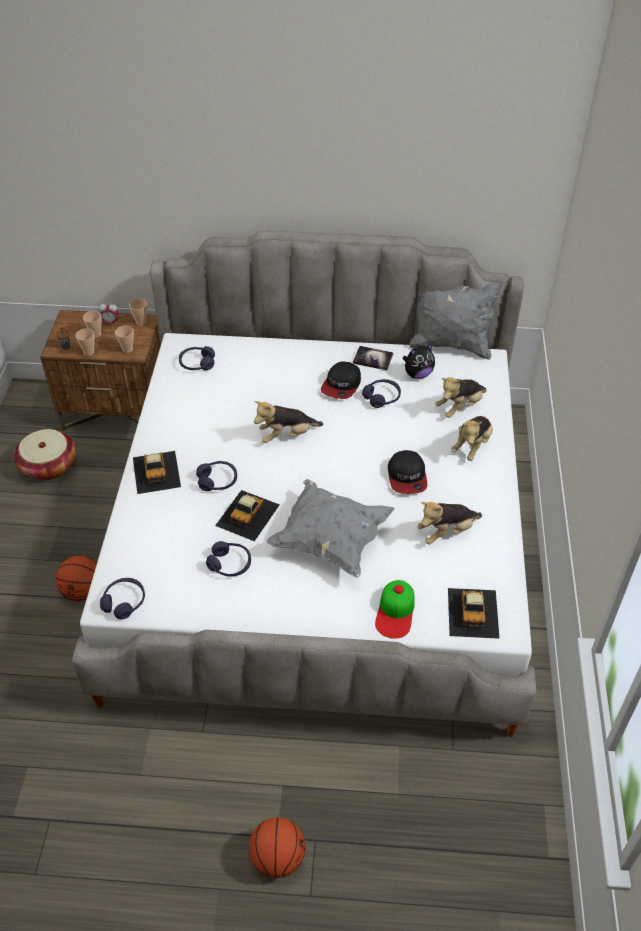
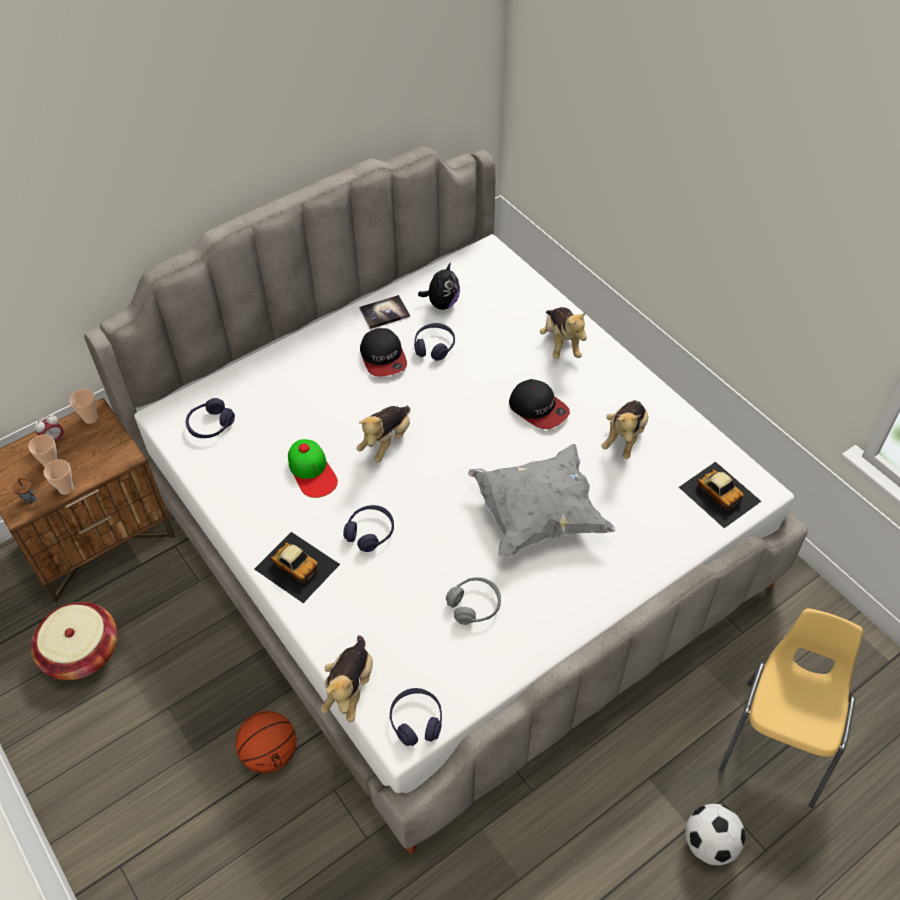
camera: 40 degrees left, 5 degrees up
cup [115,326,134,353] -> none
purple headphones [206,541,251,577] -> grey headphones [446,577,501,625]
toy car [215,490,279,541] -> none
basketball [249,817,305,878] -> football [685,804,746,865]
cap [375,580,415,639] -> cap moved to [288,439,338,498]
grey pillow [409,282,503,360] -> none
plush toy [435,377,487,418] -> plush toy moved to [321,636,373,722]
none -> yellow chair [719,608,863,808]

